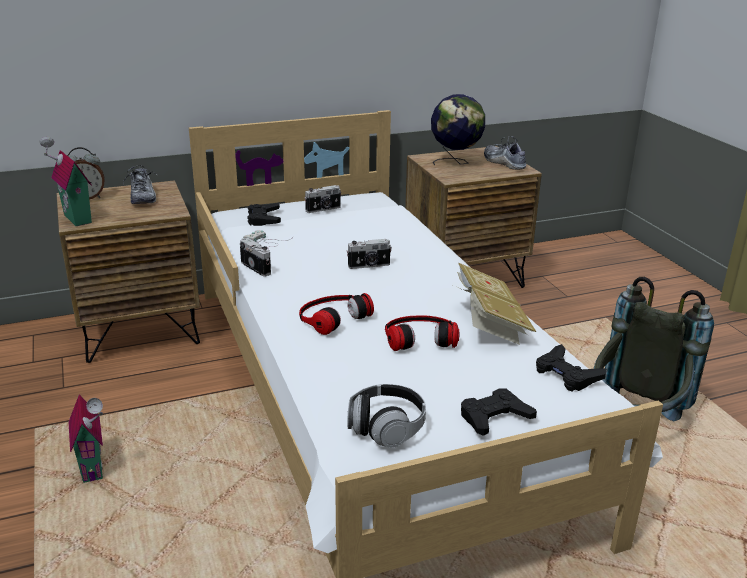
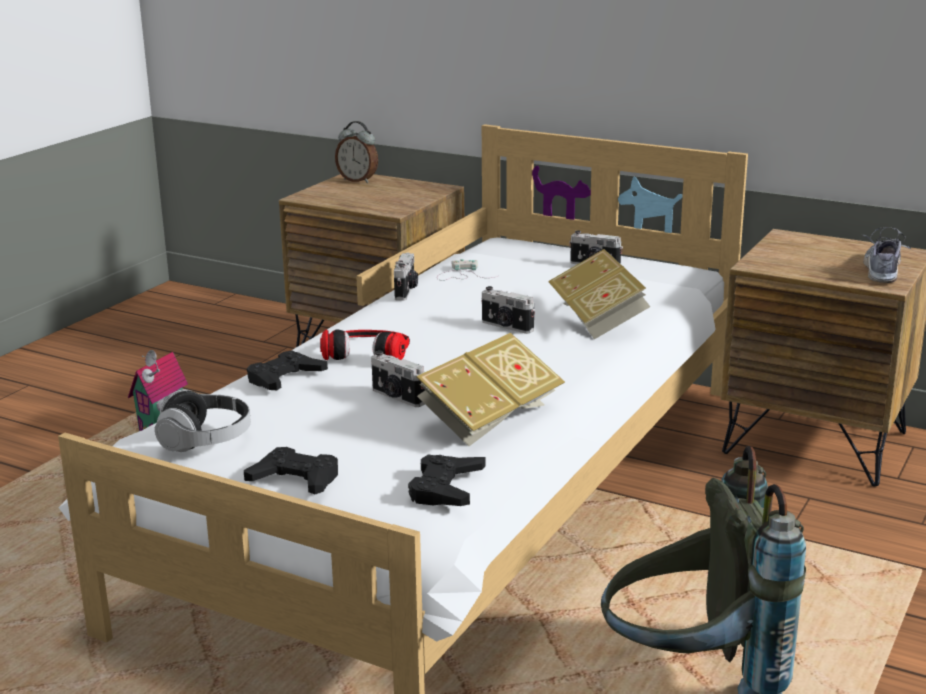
camera: 50 degrees right, 5 degrees down
toy house [39,137,92,226] -> none
shoe [123,165,157,204] -> none
black game controller [248,203,281,226] -> black game controller moved to [247,351,328,390]
headphones [385,315,459,351] -> camera [371,351,425,407]
globe [431,94,485,165] -> none
none -> book [548,249,650,339]

